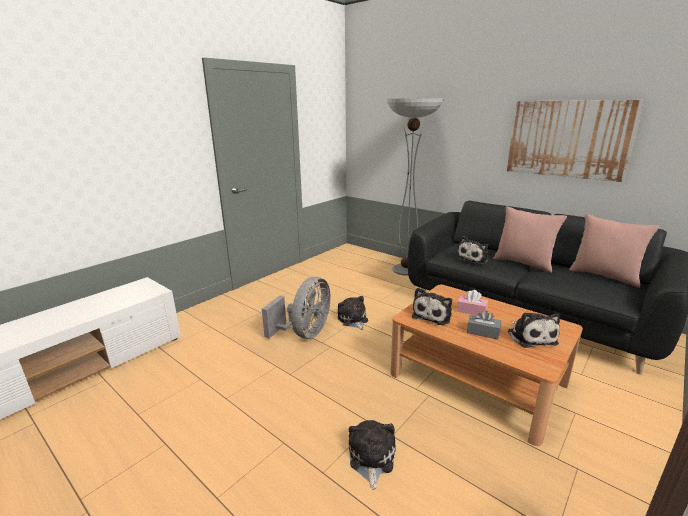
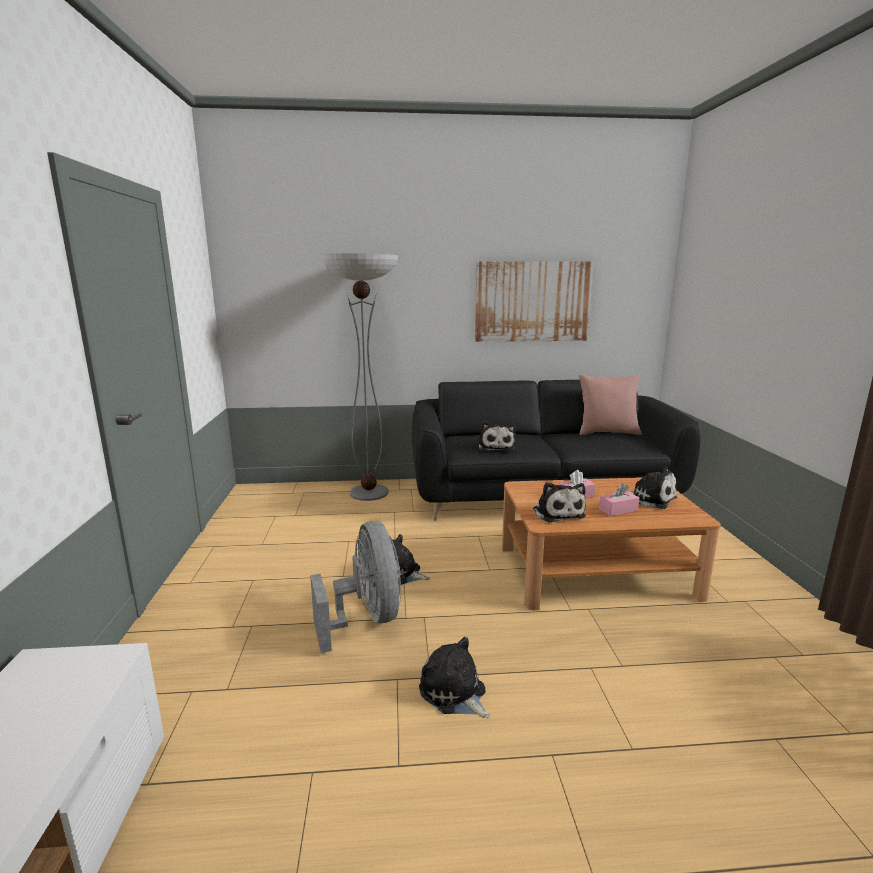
camera: 45 degrees left, 5 degrees down
plush toy [349,420,396,490] -> plush toy moved to [419,637,490,718]
grey tissue box [467,310,501,339] -> pink tissue box [599,484,639,516]
pink pillow [493,206,567,273] -> none

